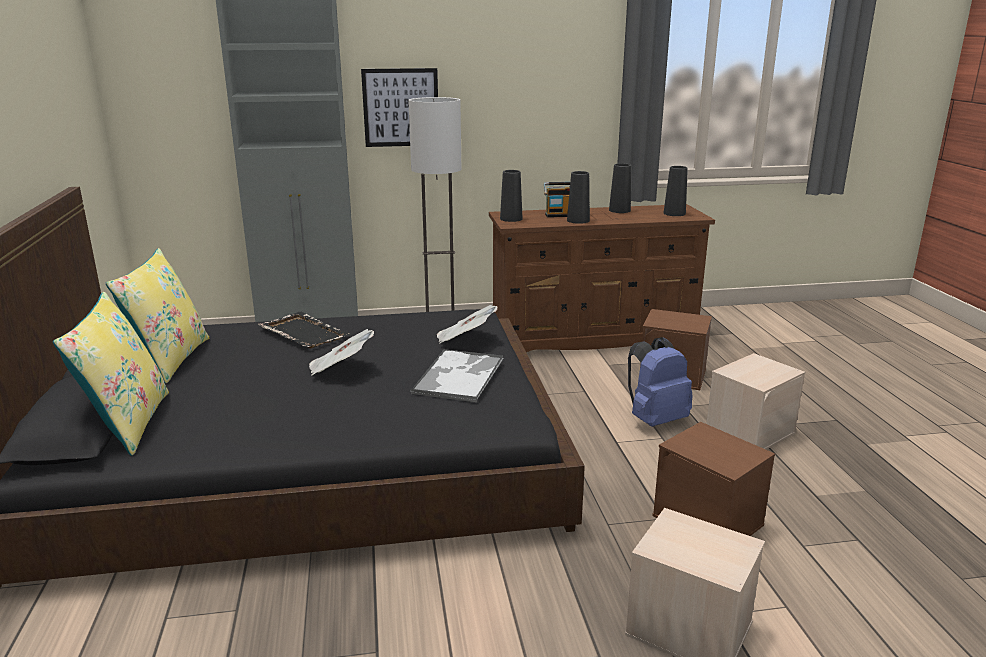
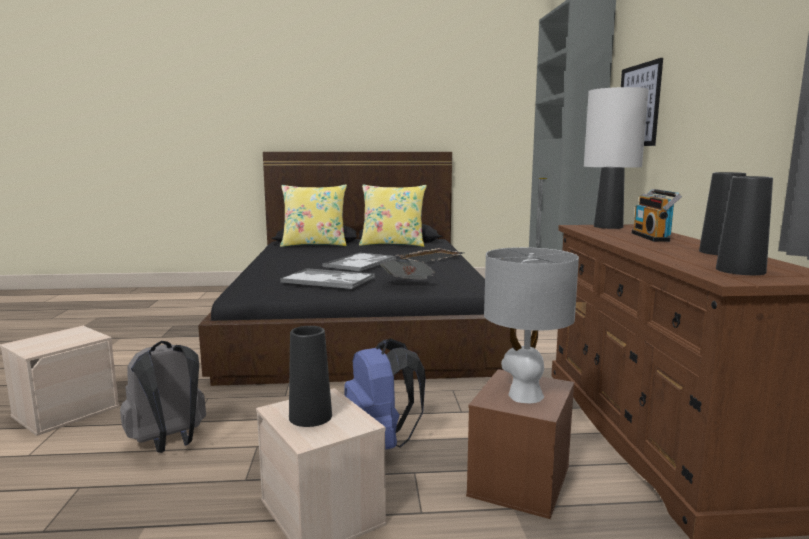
camera: 95 degrees right, 10 degrees down
newspaper [309,329,374,376] -> tray [322,252,396,272]
black vase [567,171,590,224] -> black vase moved to [289,326,332,427]
brown storage box [652,422,775,536] -> grey backpack [120,341,206,453]
none -> grey table lamp [484,247,579,403]

